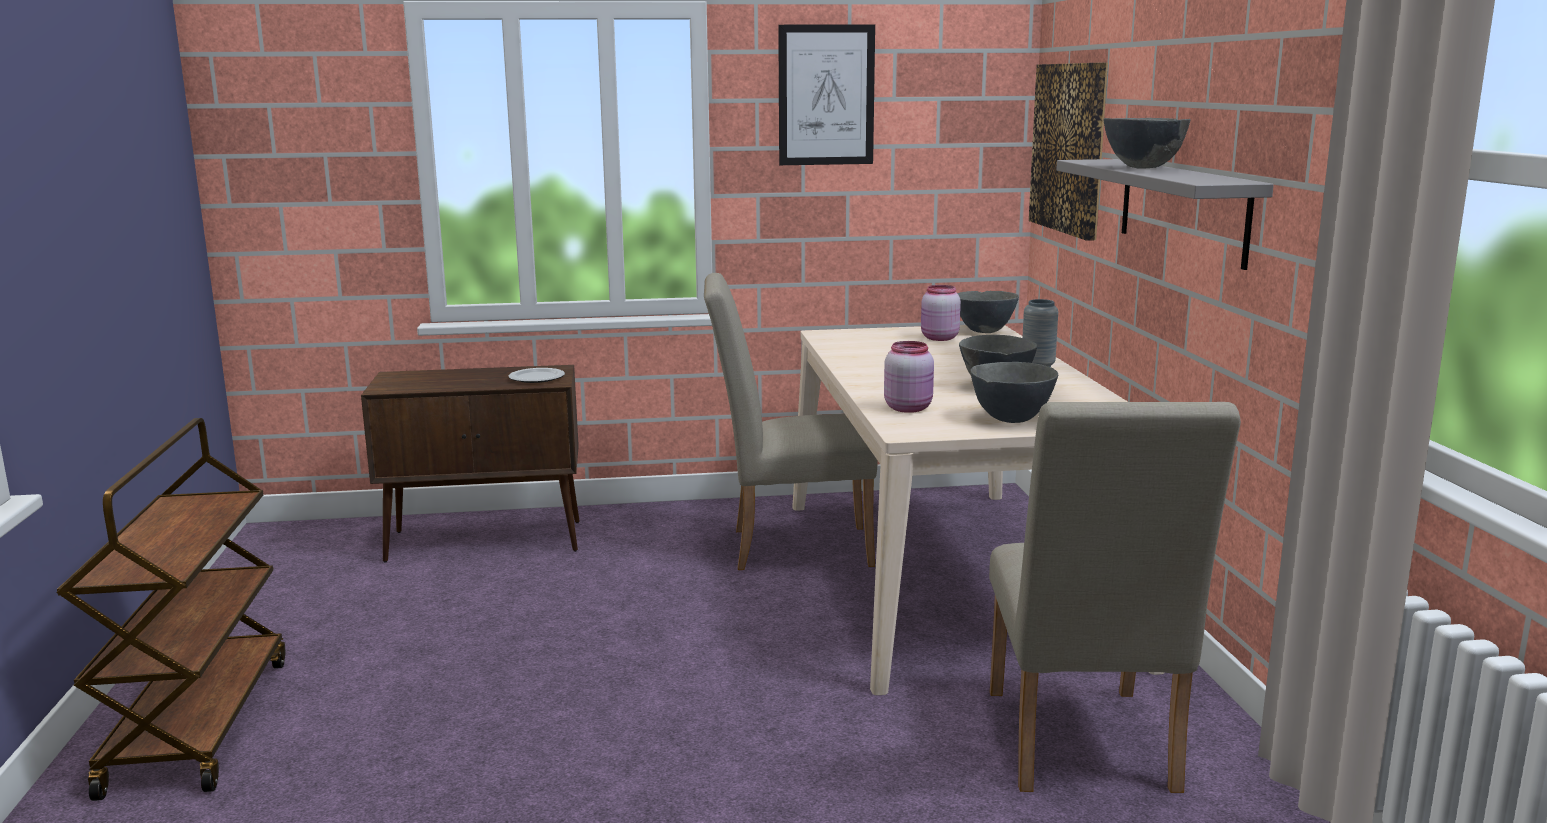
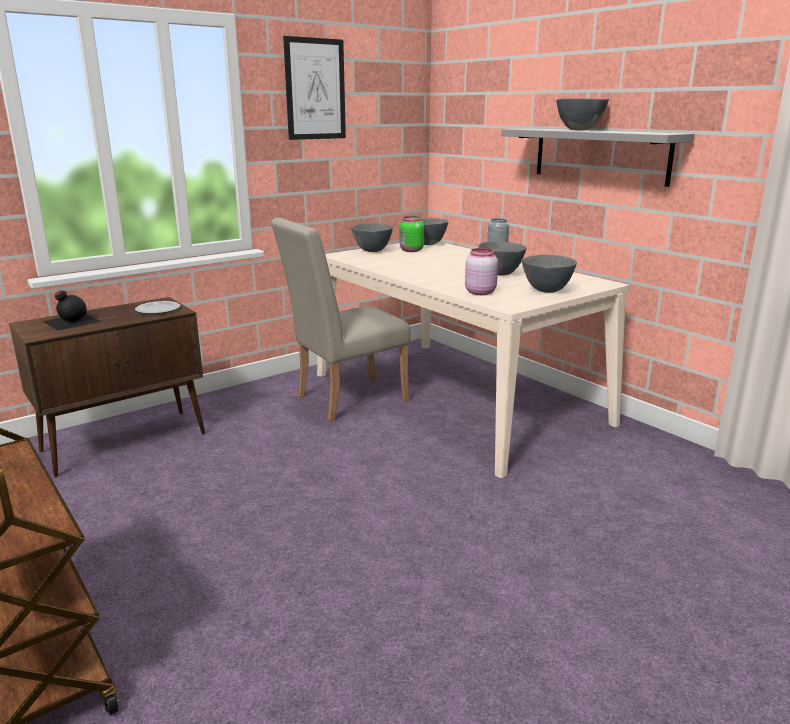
camera: 30 degrees left, 5 degrees up
pink jar [921,285,961,341] -> green jar [399,216,424,252]
beige chair [989,402,1241,793] -> none
picture [1029,62,1108,241] -> none
none -> black bottle [42,290,101,331]
none -> grey bowl [351,223,393,252]

